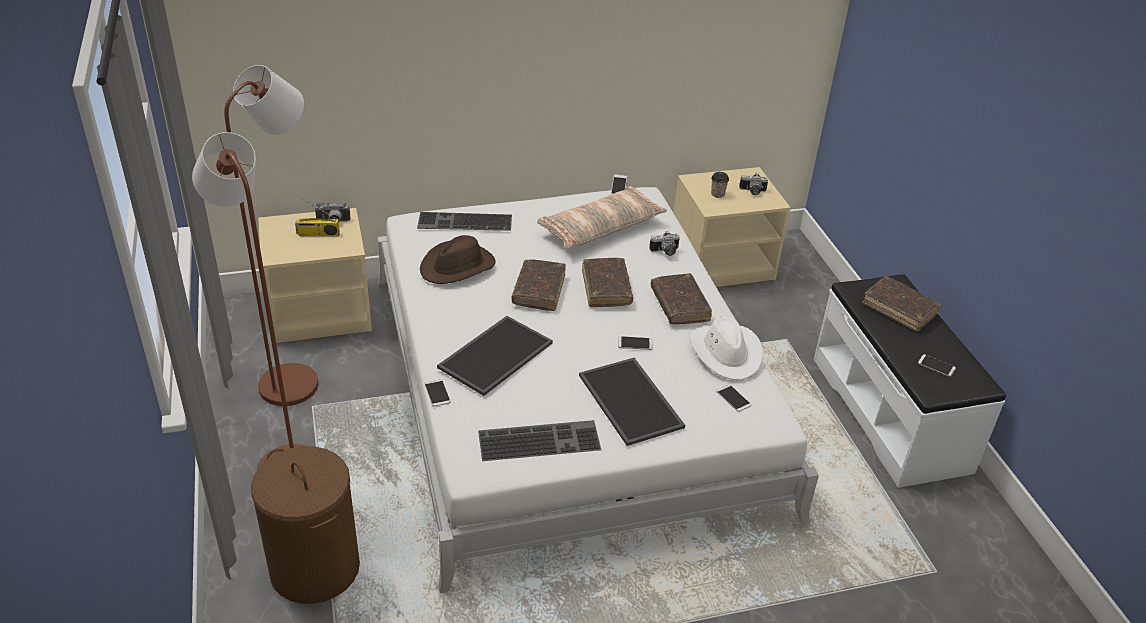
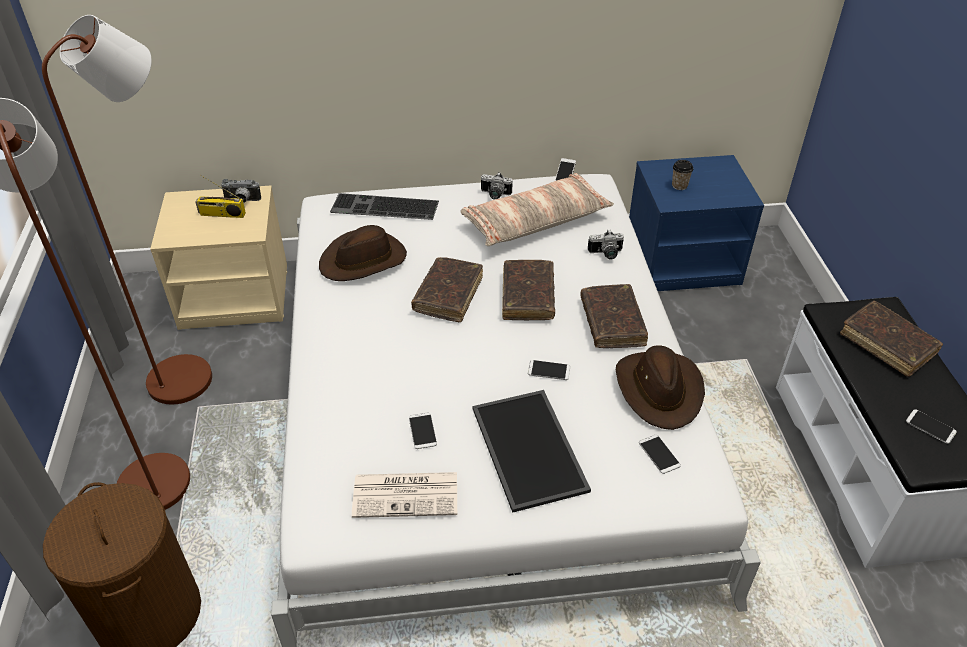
camera: 10 degrees right, 5 degrees up
phone [425,379,450,407] -> phone moved to [409,413,437,449]
tray [437,316,553,396] -> none
keyboard [478,420,601,461] -> newspaper [352,472,457,518]
beige nightstand [674,167,791,287] -> blue nightstand [629,155,764,291]
white hat [689,317,763,380] -> brown hat [616,345,705,430]
camera [739,173,768,195] -> camera moved to [481,172,512,199]

